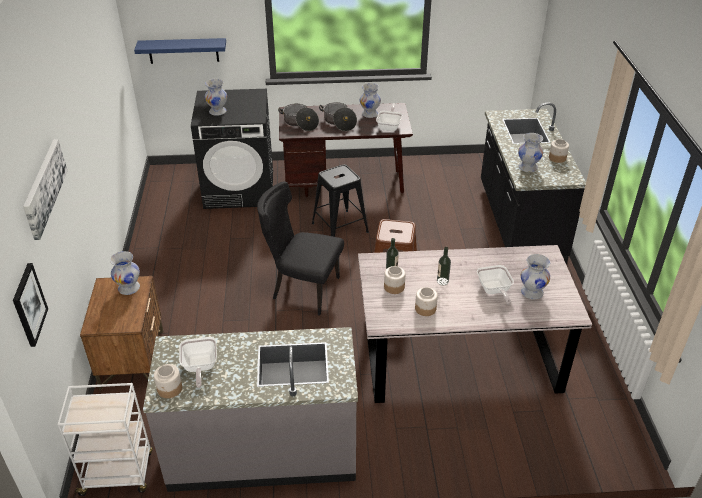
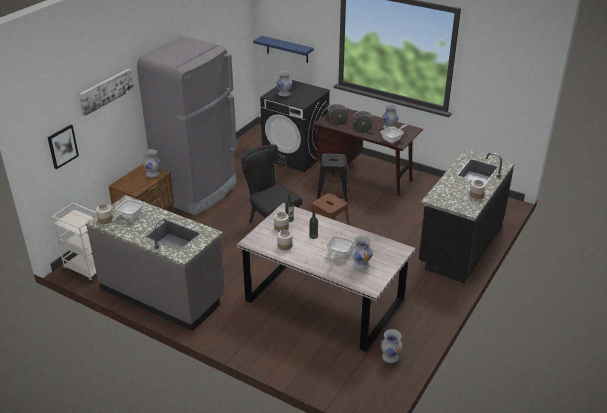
camera: 35 degrees right, 5 degrees down
white vase [518,133,543,172] -> white vase moved to [381,329,403,363]
none -> grey fridge [137,36,237,215]

